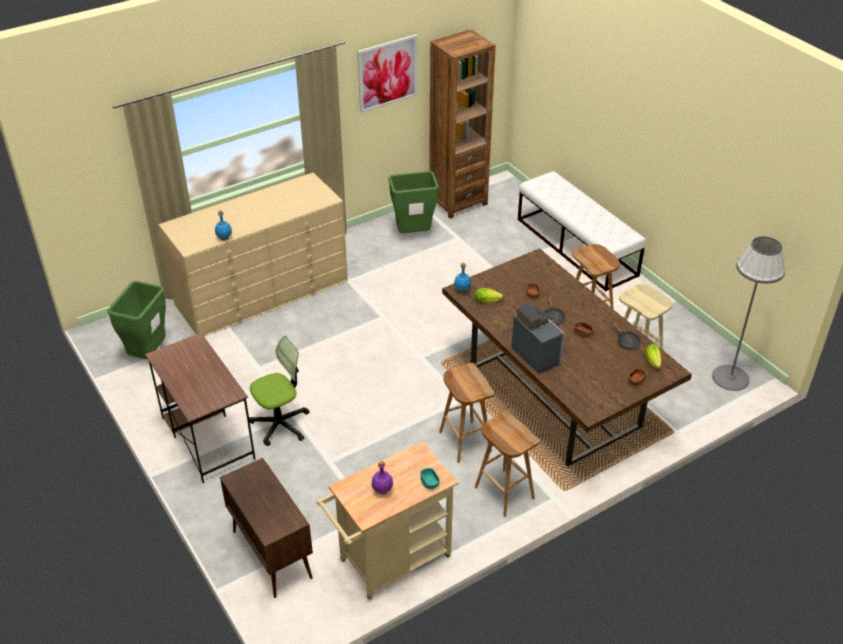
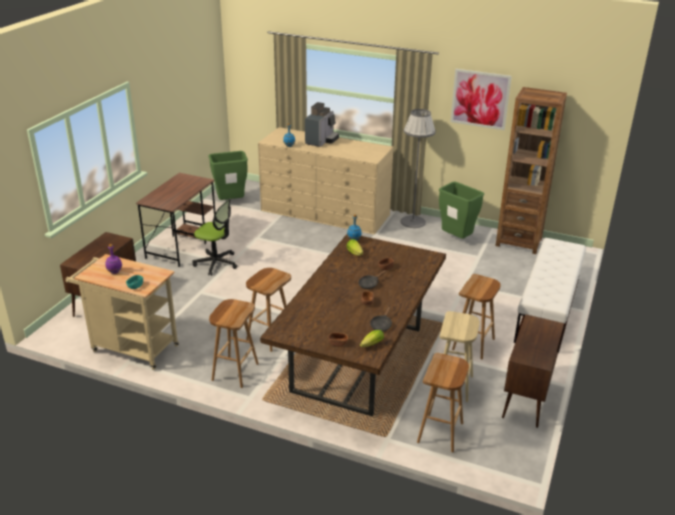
camera: 55 degrees right, 10 degrees down
coffee machine [511,304,565,374] -> coffee machine moved to [305,102,339,147]
grey floor lamp [712,236,785,391] -> grey floor lamp moved to [400,109,436,228]
none -> brown stool [417,353,469,452]
none -> brown cabinet [502,314,564,428]

